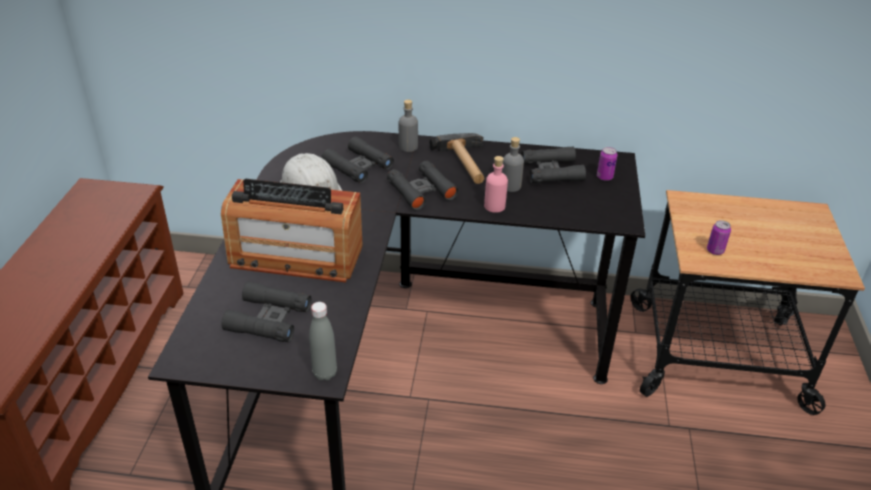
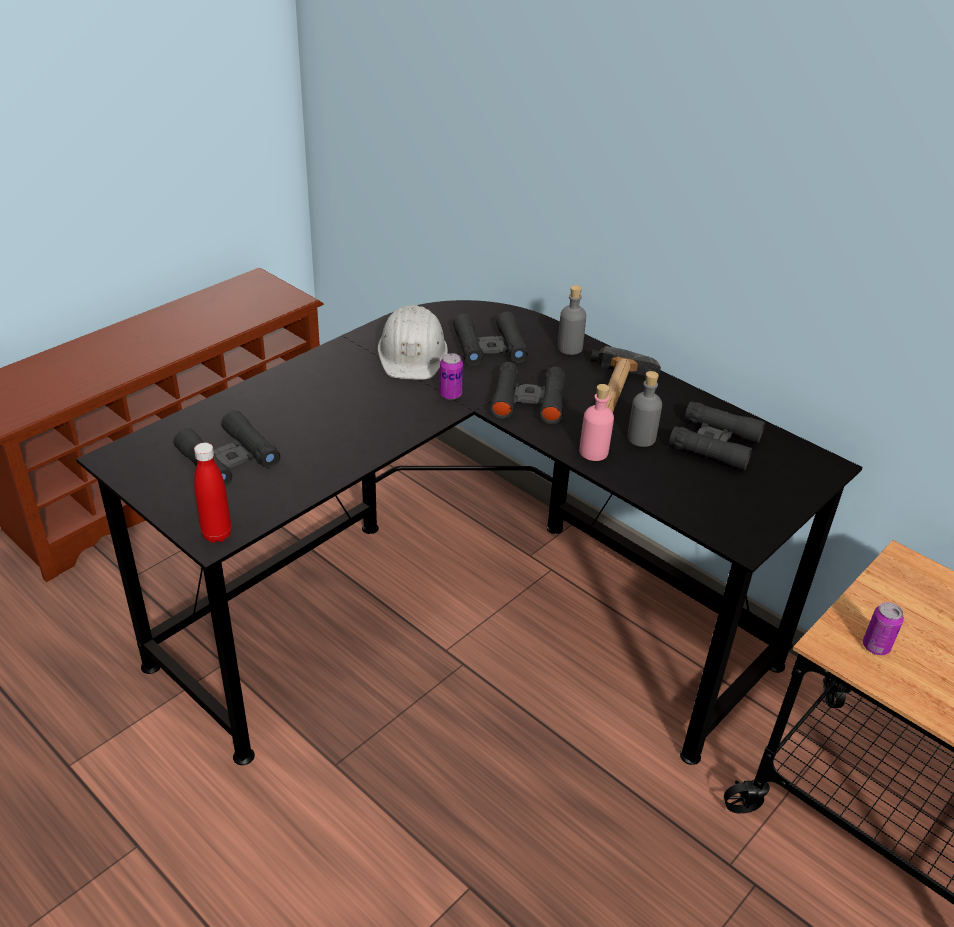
camera: 35 degrees right, 0 degrees up
radio [221,179,363,282] -> none
grey bottle [309,302,337,381] -> red bottle [194,443,231,543]
can [597,147,618,181] -> can moved to [439,353,463,400]

